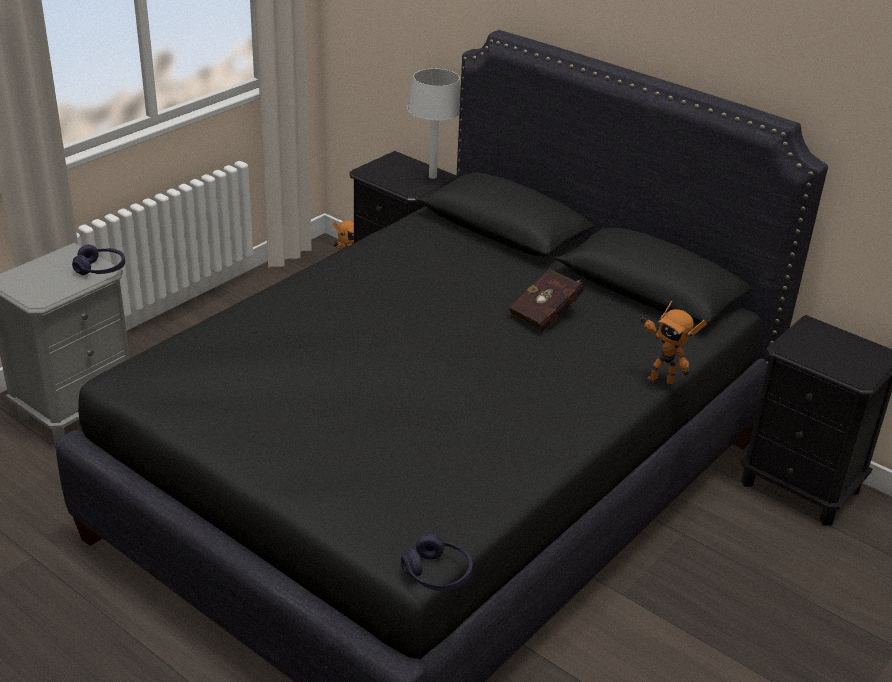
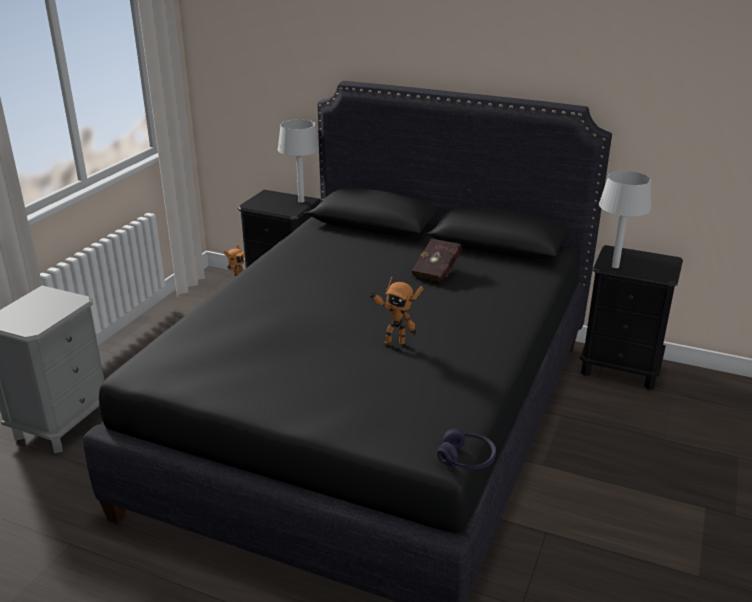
camera: 15 degrees left, 5 degrees down
purple headphones [72,245,125,275] -> none
toy robot [639,300,707,385] -> toy robot moved to [368,276,424,346]
none -> grey table lamp [599,171,652,268]

